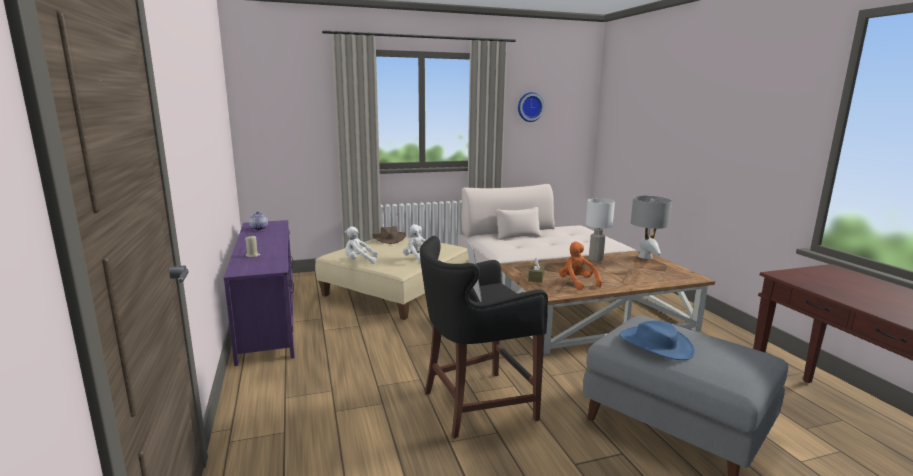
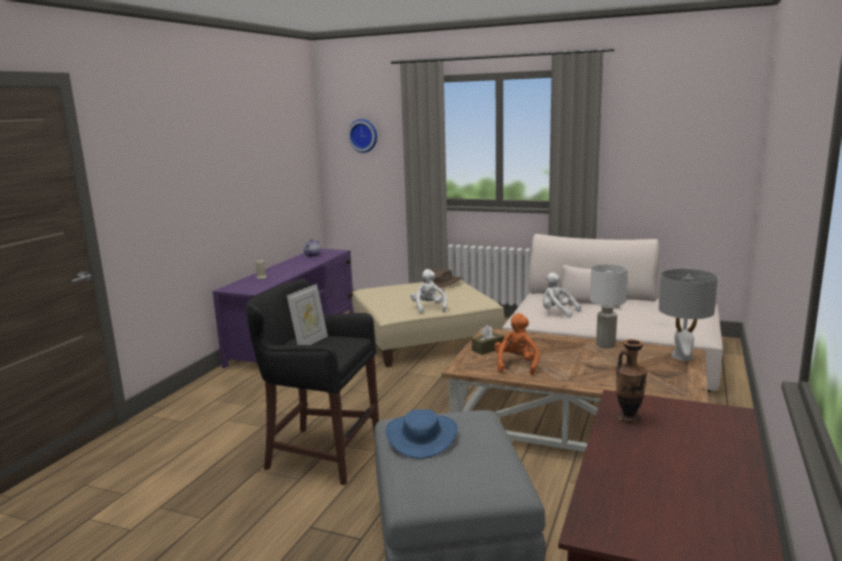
camera: 40 degrees right, 0 degrees up
white plush toy [344,227,378,264] -> white plush toy moved to [543,273,581,318]
wall clock [518,92,544,122] -> wall clock moved to [348,119,377,153]
none -> vase [616,339,647,424]

